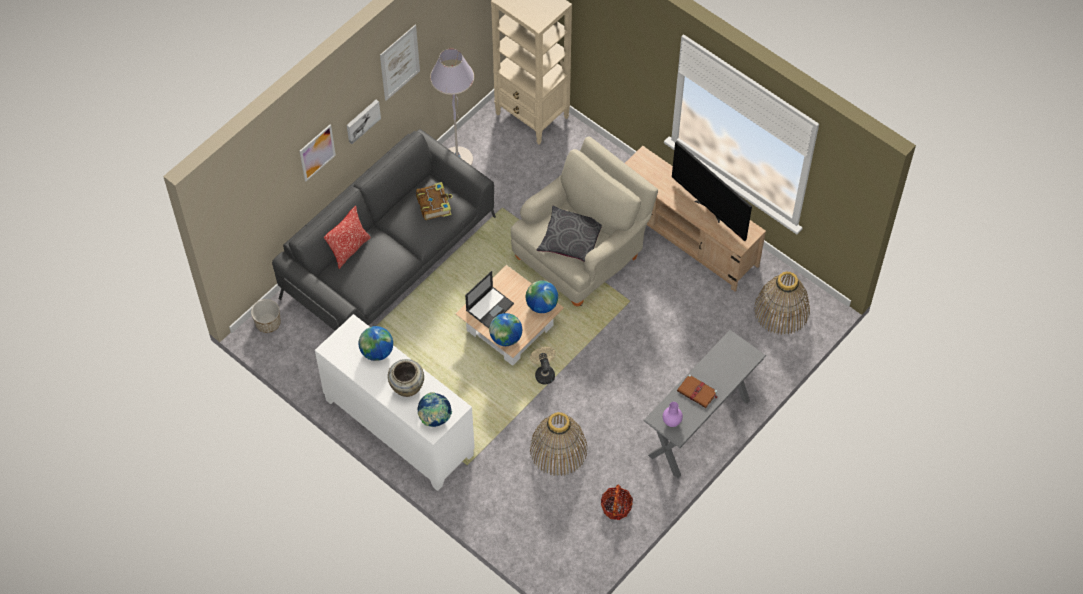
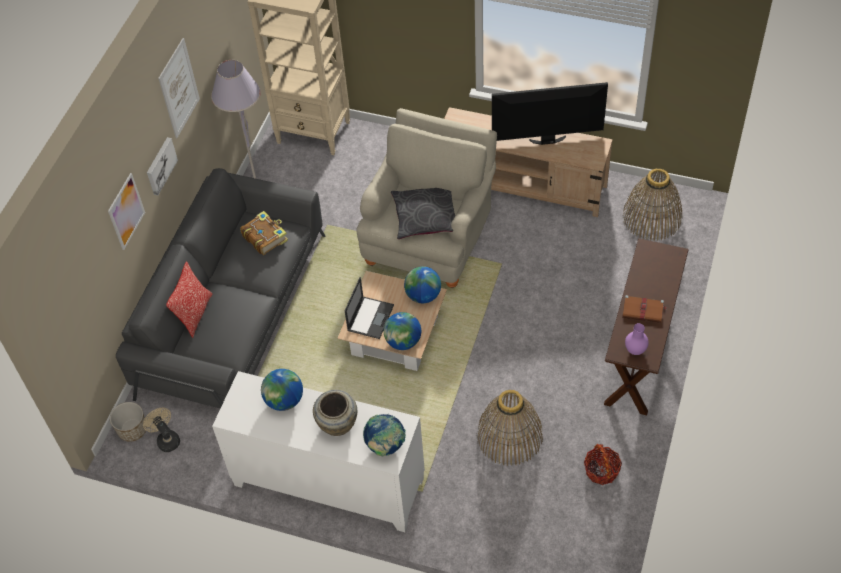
camera: 20 degrees left, 5 degrees down
beige fan [530,347,556,384] -> beige fan moved to [143,408,180,452]
grey console table [643,330,766,478] -> brown console table [604,238,689,415]
television [672,141,752,241] -> television turned 150 degrees clockwise [492,82,608,145]

